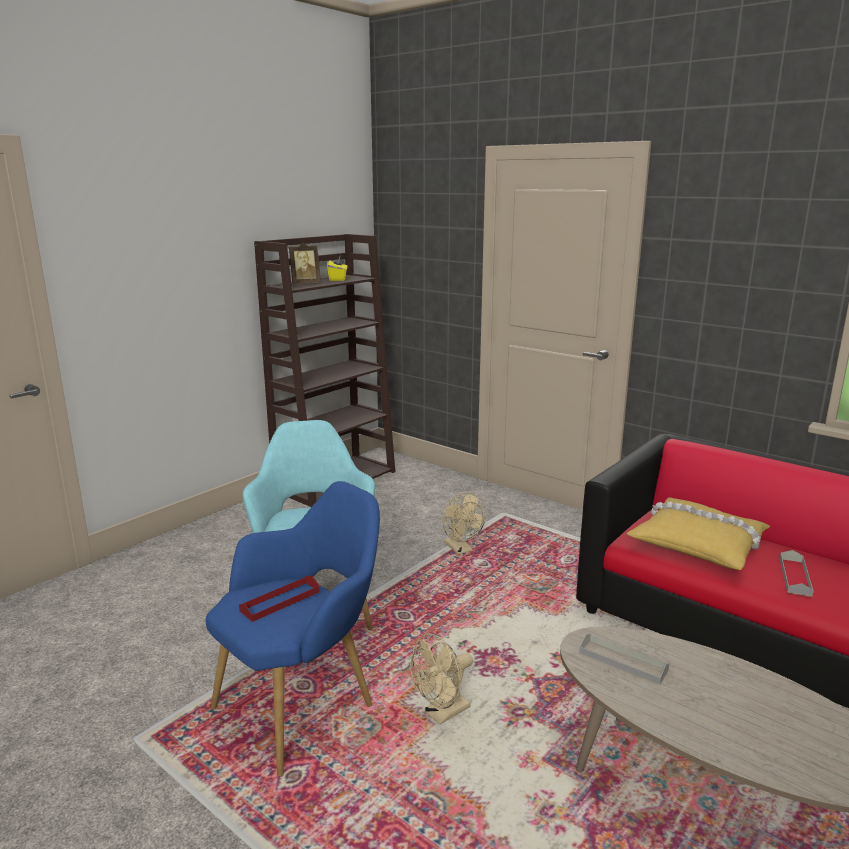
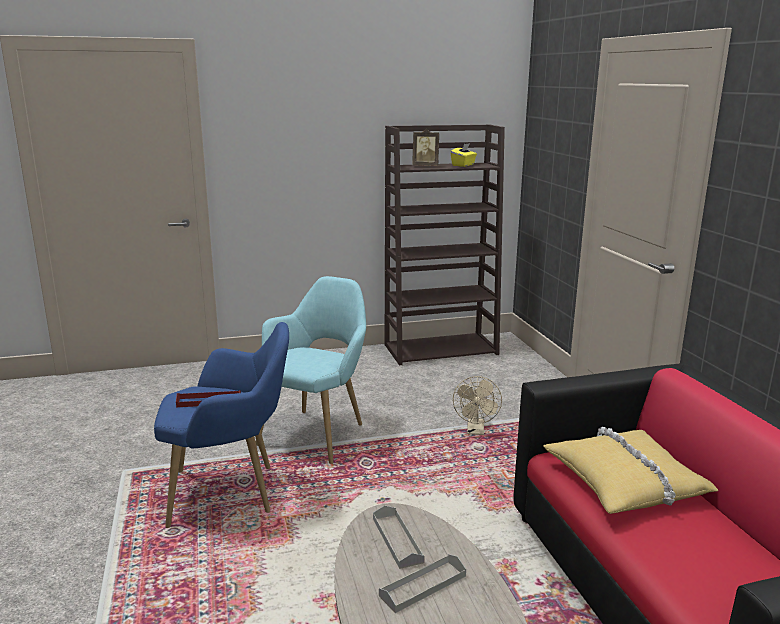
camera: 35 degrees right, 0 degrees up
beige fan [410,633,473,725] -> none
grey tray [780,550,814,597] -> grey tray moved to [379,554,466,613]

